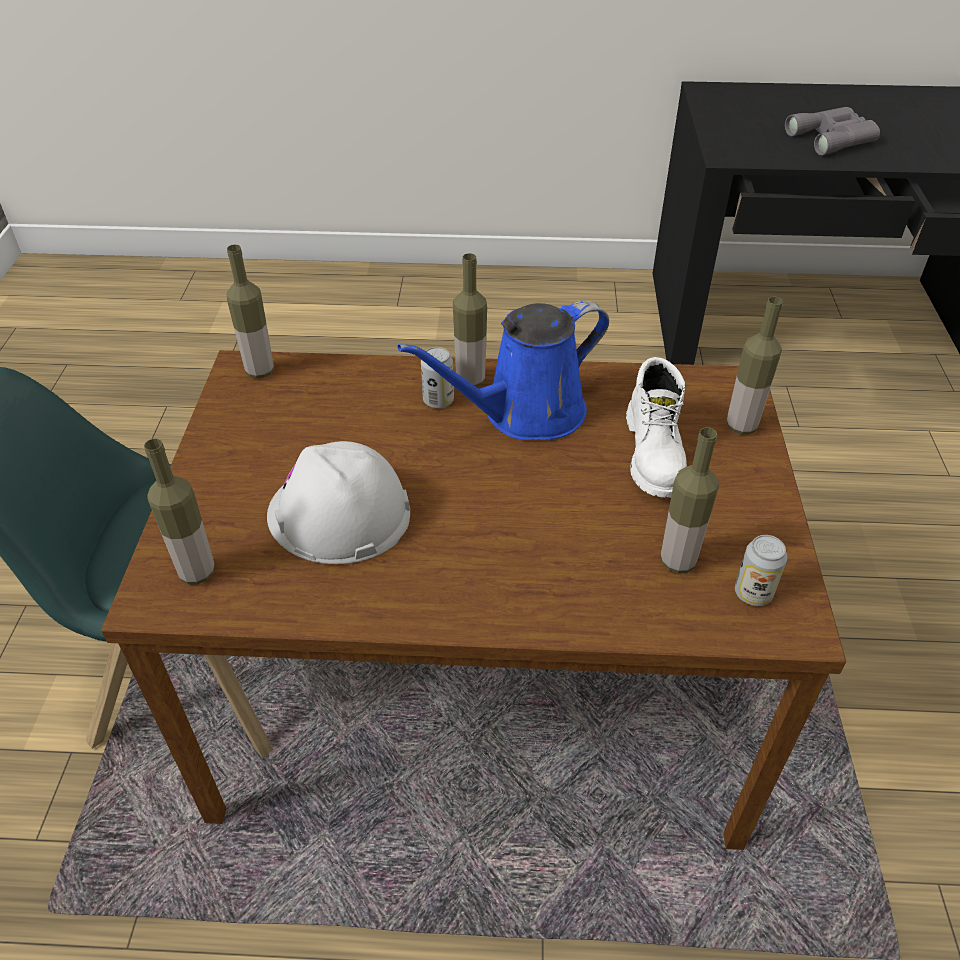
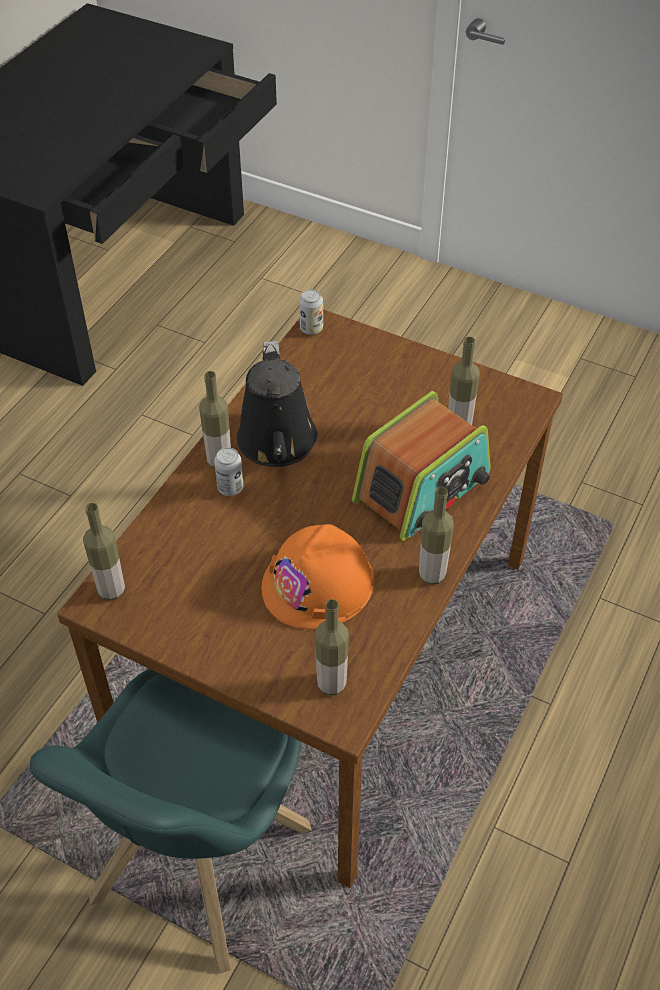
camera: 65 degrees left, 5 degrees up
white hard hat [267,441,410,564] -> orange hard hat [262,524,374,629]
blue watering can [397,300,609,440] -> black watering can [237,341,317,467]
white boot [626,357,687,498] -> none
bottle [727,297,783,435] -> bottle moved to [419,487,454,585]
can [735,535,787,606] -> can moved to [299,289,323,335]
grey binoculars [785,107,880,155] -> none
none -> radio [352,391,491,541]

